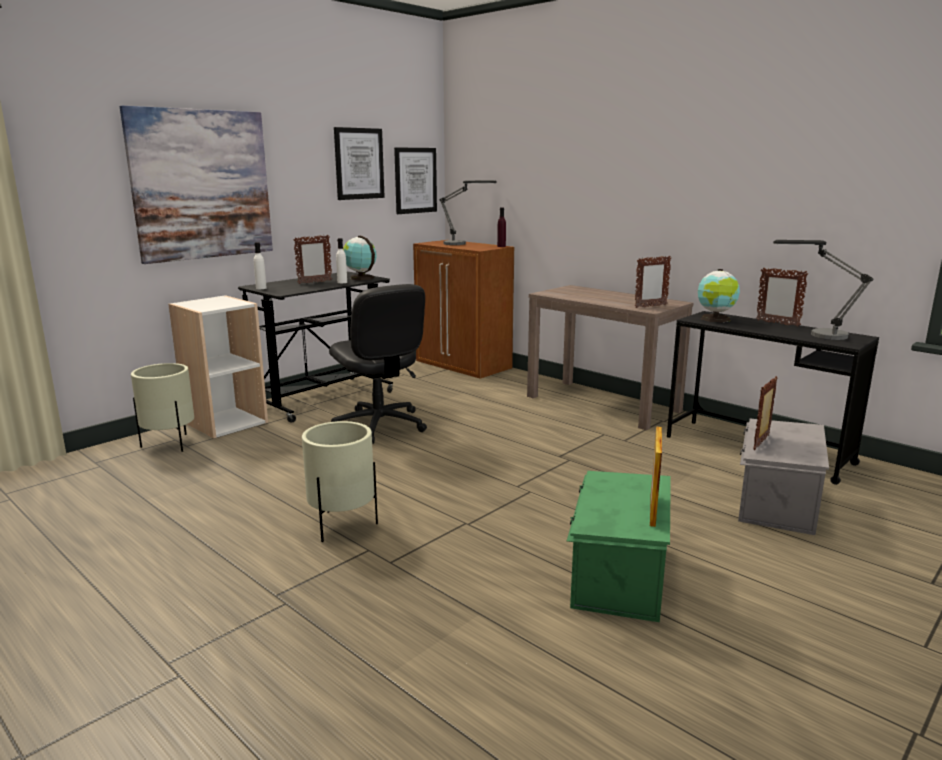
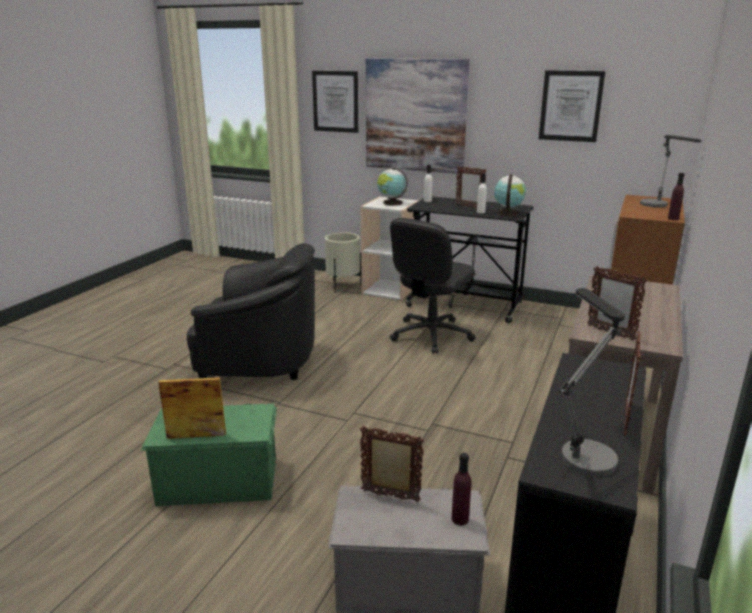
camera: 70 degrees right, 5 degrees up
beige planter [302,421,378,542] -> black armchair [187,243,315,380]
picture [394,148,437,214] -> picture moved to [312,71,358,133]
globe [698,269,740,323] -> globe moved to [377,168,408,205]
none -> purple bottle [451,453,471,525]

